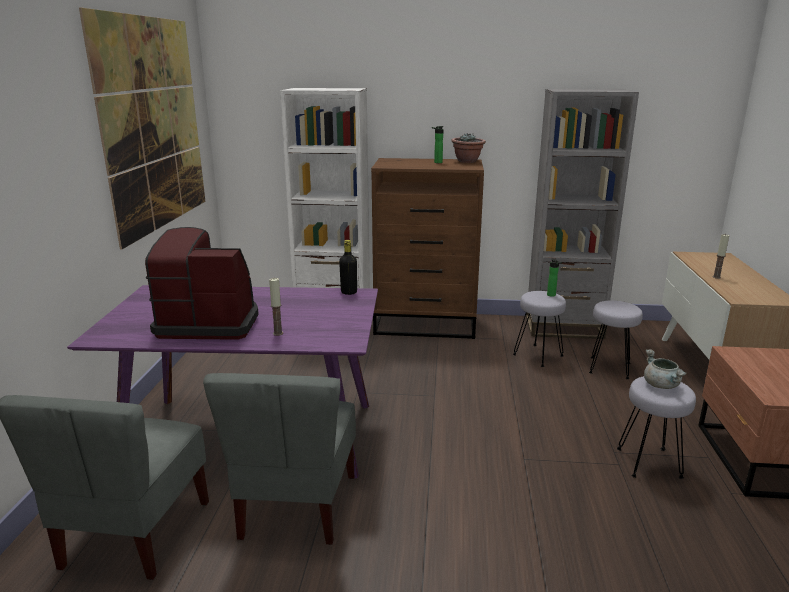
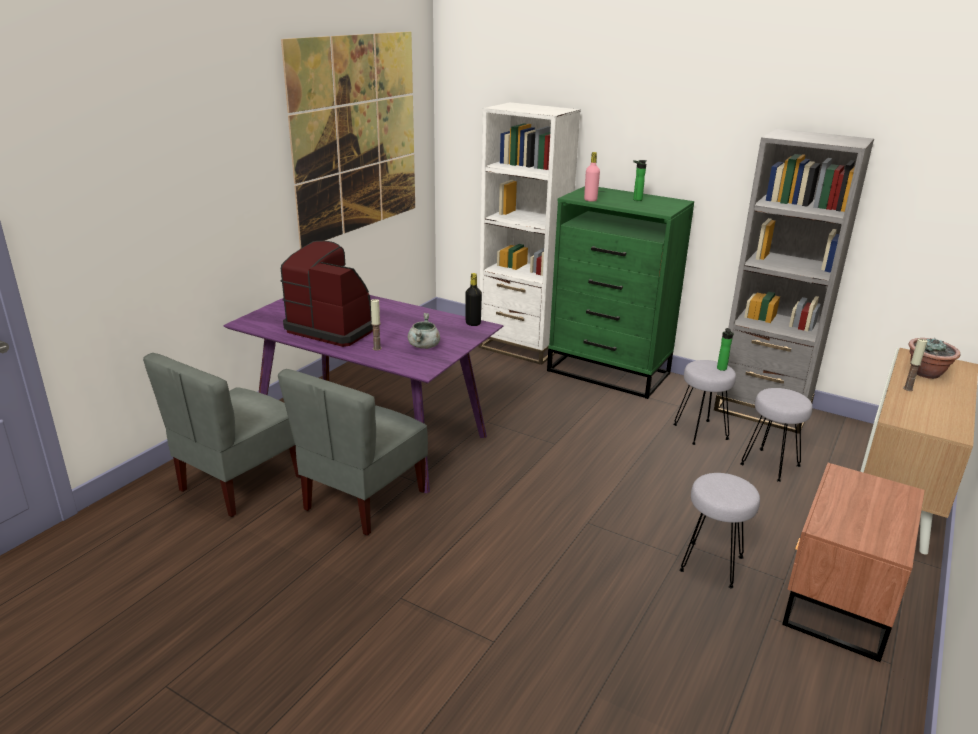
camera: 25 degrees right, 5 degrees up
brown dresser [371,158,484,339] -> green dresser [547,186,694,399]
potted plant [451,133,486,163] -> potted plant moved to [908,338,960,379]
grey cooking pot [644,349,687,389] -> grey cooking pot moved to [408,313,440,349]
none -> pink bottle [584,152,600,202]

